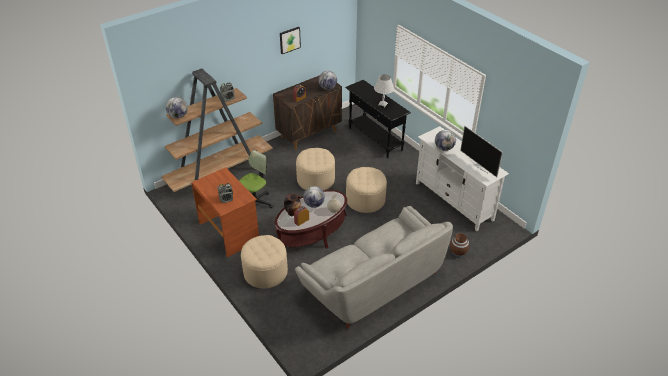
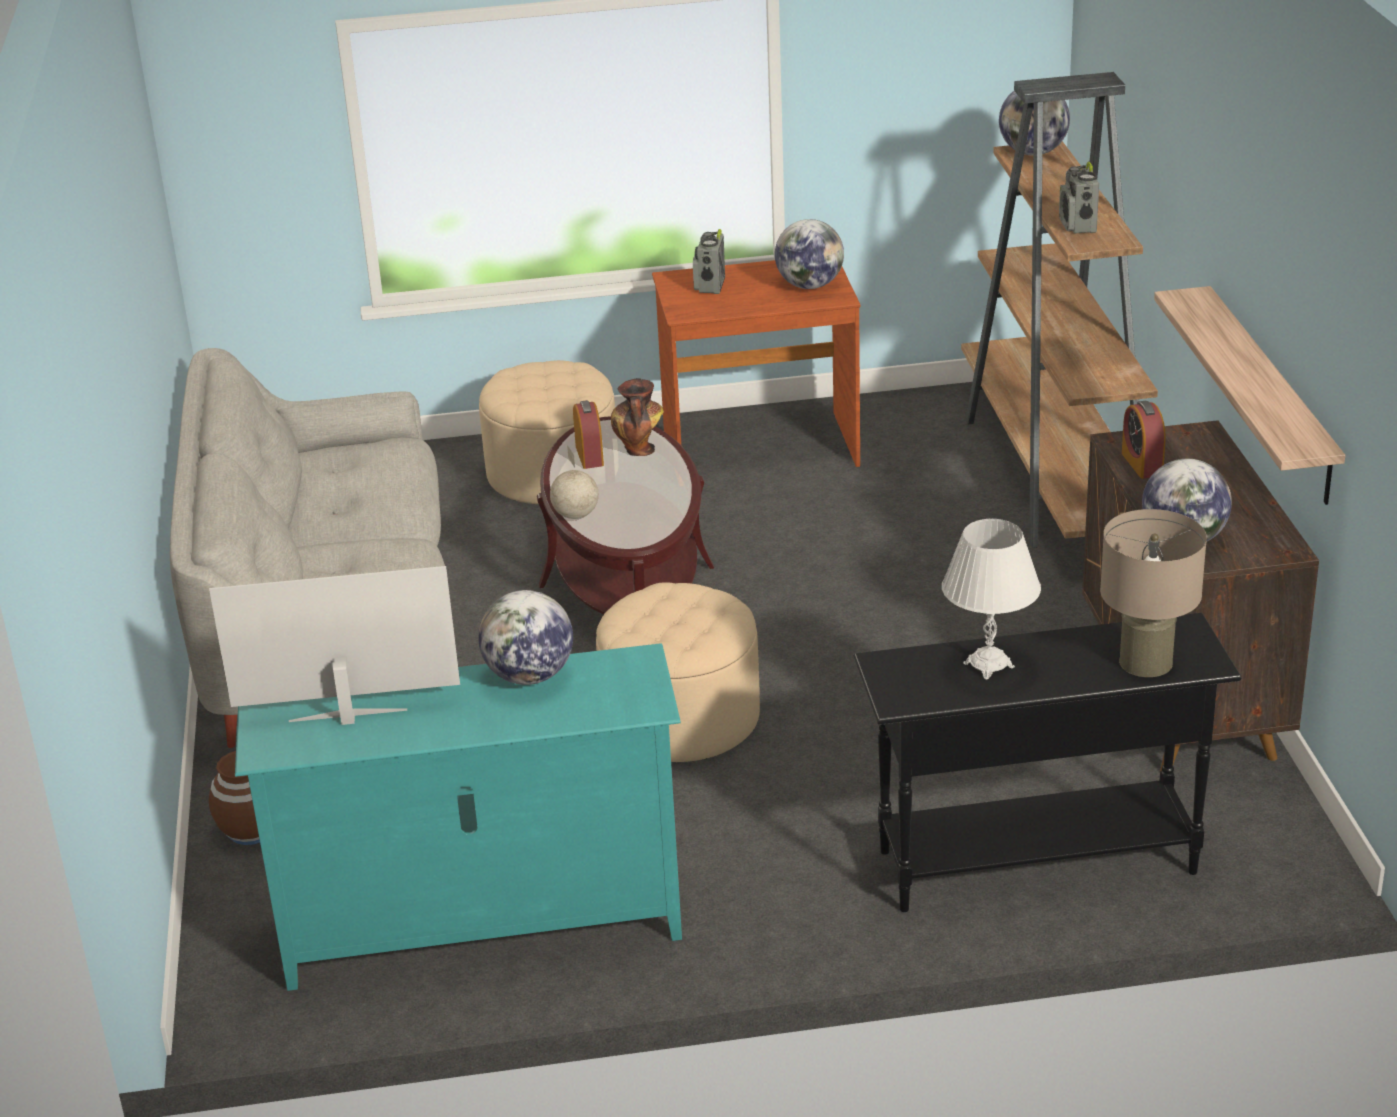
camera: 120 degrees right, 10 degrees down
office chair [239,150,273,208] -> none
picture [280,27,301,54] -> none
beige ottoman [296,148,335,191] -> none
globe [303,186,325,208] -> globe moved to [775,219,844,289]
white tv stand [416,126,509,231] -> turquoise tv stand [235,643,682,991]
none -> beige table lamp [1100,509,1207,677]
none -> shelf [1154,286,1345,505]

